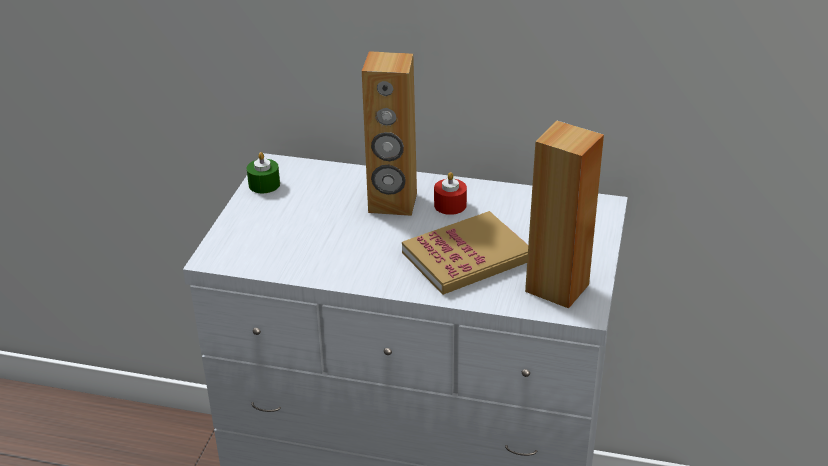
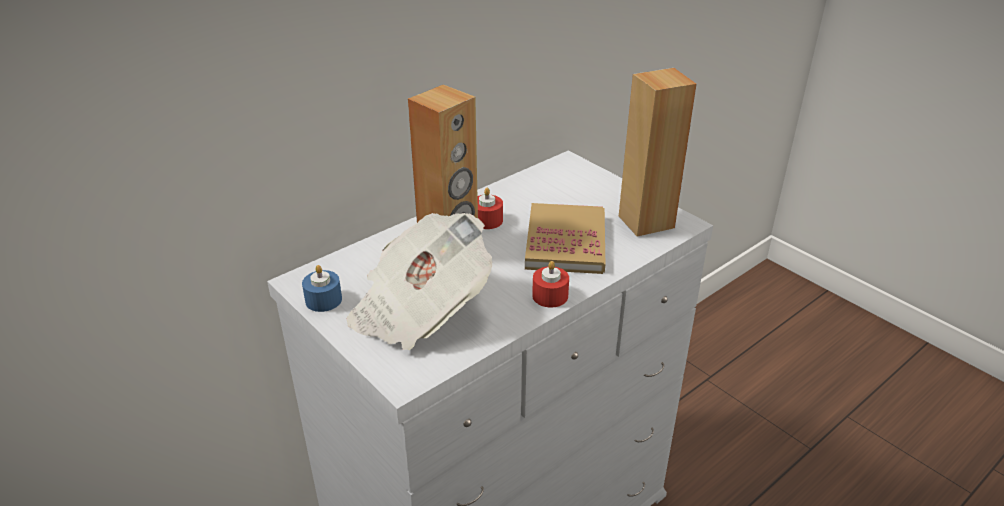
camera: 55 degrees left, 0 degrees up
green candle [247,152,280,193] -> blue candle [302,265,342,312]
none -> newspaper [347,213,492,350]
none -> red candle [532,261,569,308]

